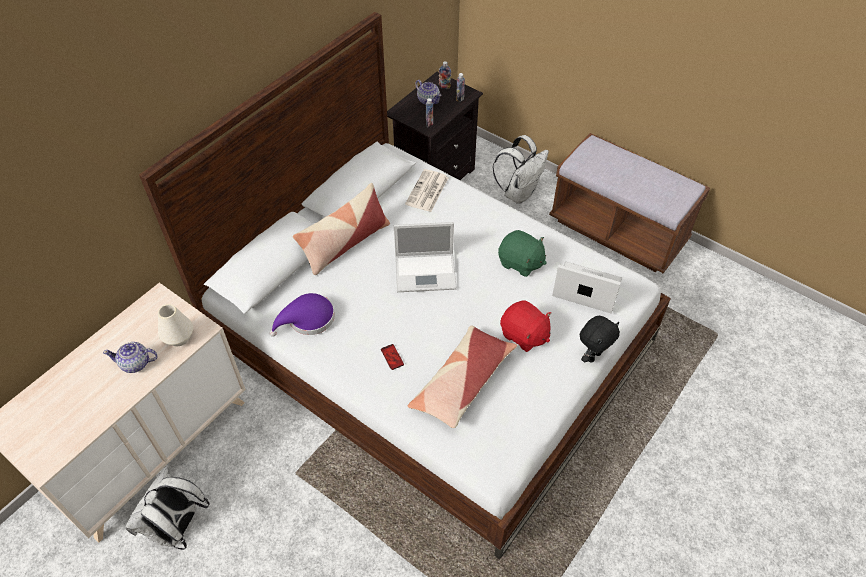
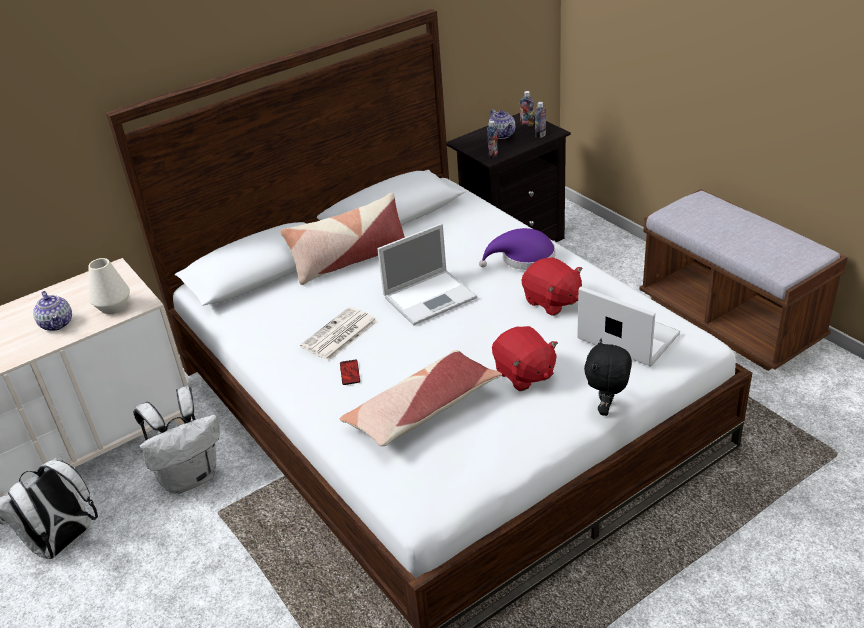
camera: 20 degrees right, 15 degrees down
teapot [103,342,158,373] -> teapot turned 135 degrees counterclockwise [33,291,72,331]
purple hat [269,293,335,337] -> purple hat moved to [479,228,555,270]
laptop [394,222,457,292] -> laptop turned 45 degrees counterclockwise [377,223,477,325]
newspaper [405,169,448,212] -> newspaper moved to [300,307,378,361]
white backpack [492,135,549,204] -> white backpack moved to [133,386,220,494]
green plush toy [498,230,547,277] -> red plush toy [522,257,583,316]
black plush toy [580,316,620,363] -> black plush toy turned 135 degrees clockwise [584,339,632,416]

